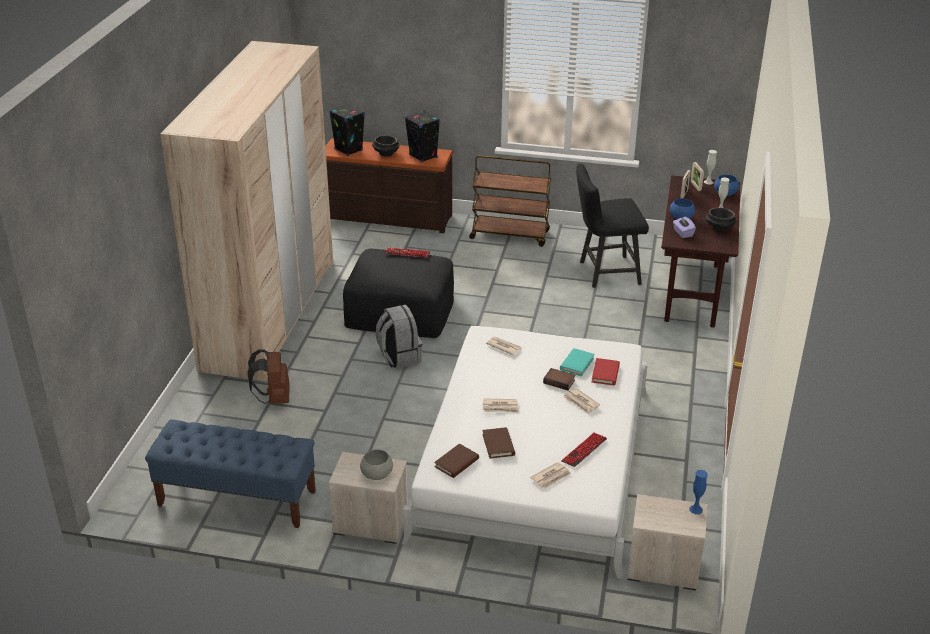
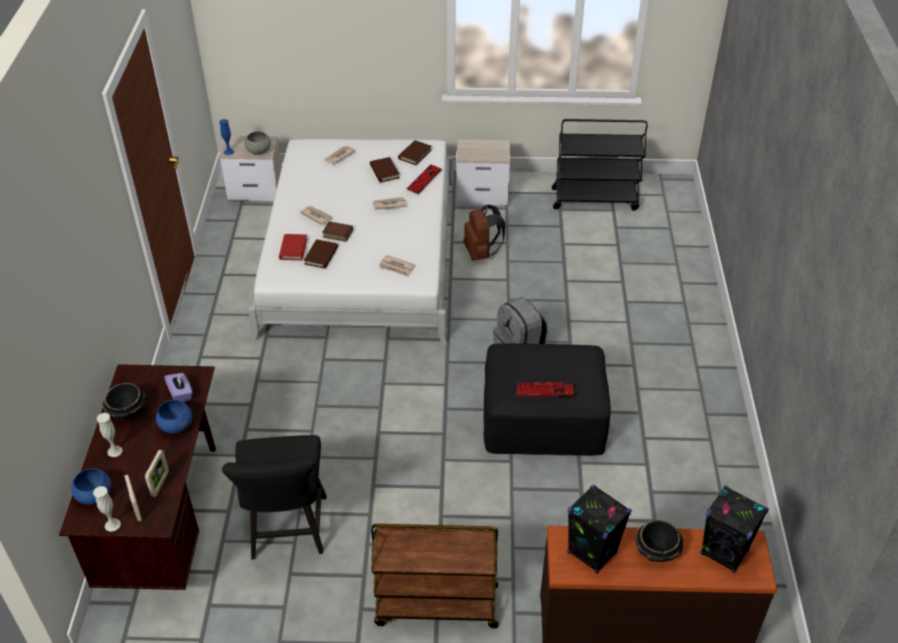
camera: 170 degrees right, 10 degrees up
blue bench [145,419,316,528] -> black cart [552,119,648,211]
beige wardrobe [160,41,333,381] -> none
brown backpack [247,349,290,404] -> brown backpack moved to [463,204,506,260]
grey bowl [360,449,393,480] -> grey bowl moved to [245,131,271,155]
turquoise book [560,348,595,377] -> brown book [304,239,338,269]
keyboard [561,432,607,467] -> keyboard moved to [407,164,442,194]
black chair [576,164,649,288] -> black chair turned 105 degrees clockwise [222,435,327,559]

